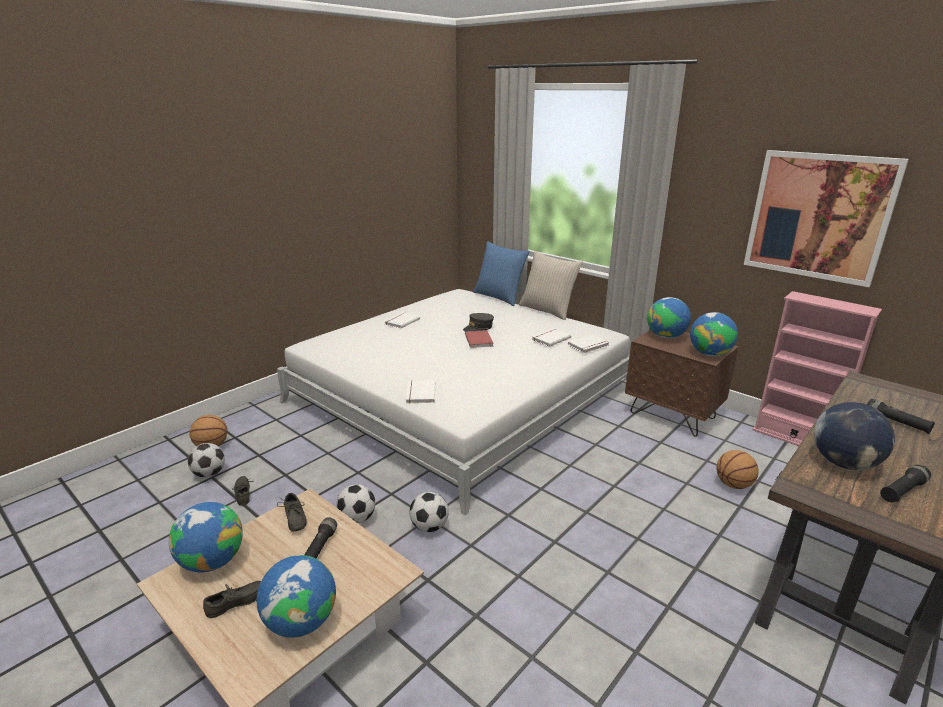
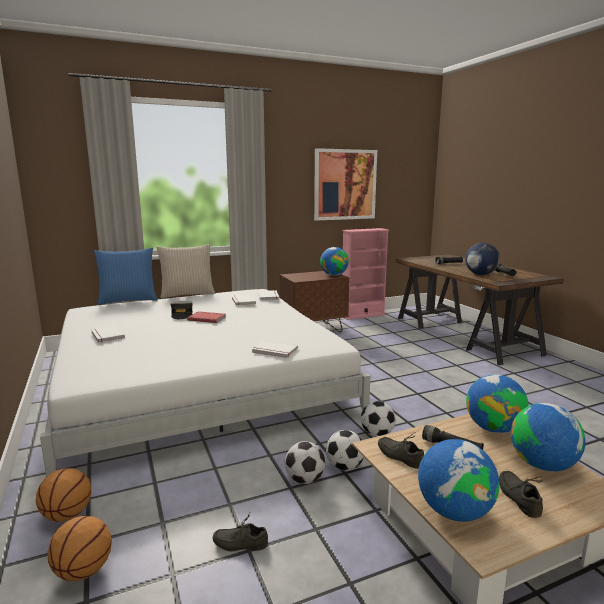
camera: 65 degrees left, 10 degrees down
football [188,443,225,478] -> football moved to [285,441,325,484]
grey shoe [277,493,307,532] -> grey shoe turned 135 degrees counterclockwise [378,433,424,469]
globe [647,297,691,338] -> globe moved to [466,374,529,433]
basketball [716,450,759,489] -> basketball moved to [36,468,91,522]

